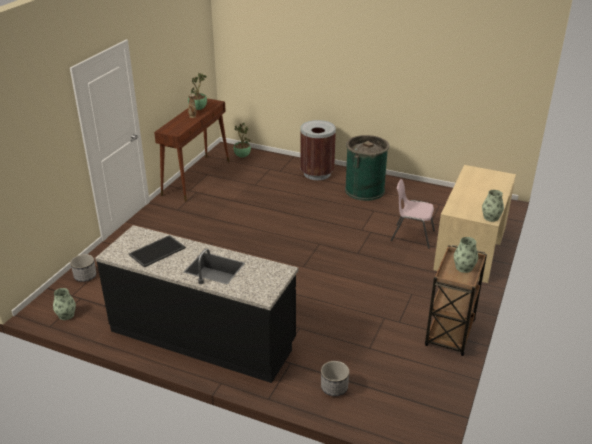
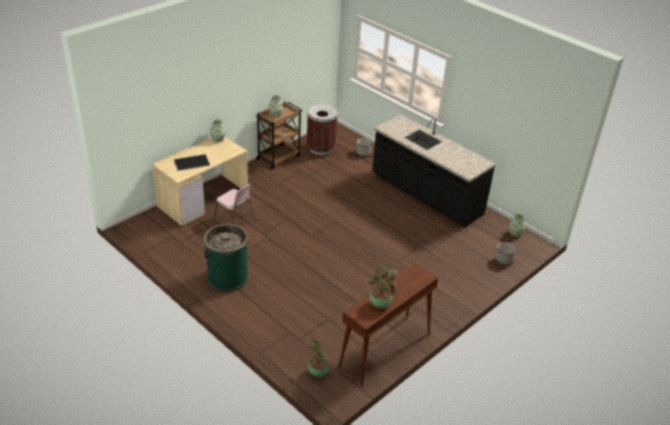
camera: 160 degrees left, 5 degrees up
tray [129,235,186,268] -> tray moved to [174,154,210,171]
brown trash can [300,120,336,180] -> brown trash can moved to [307,104,338,156]

